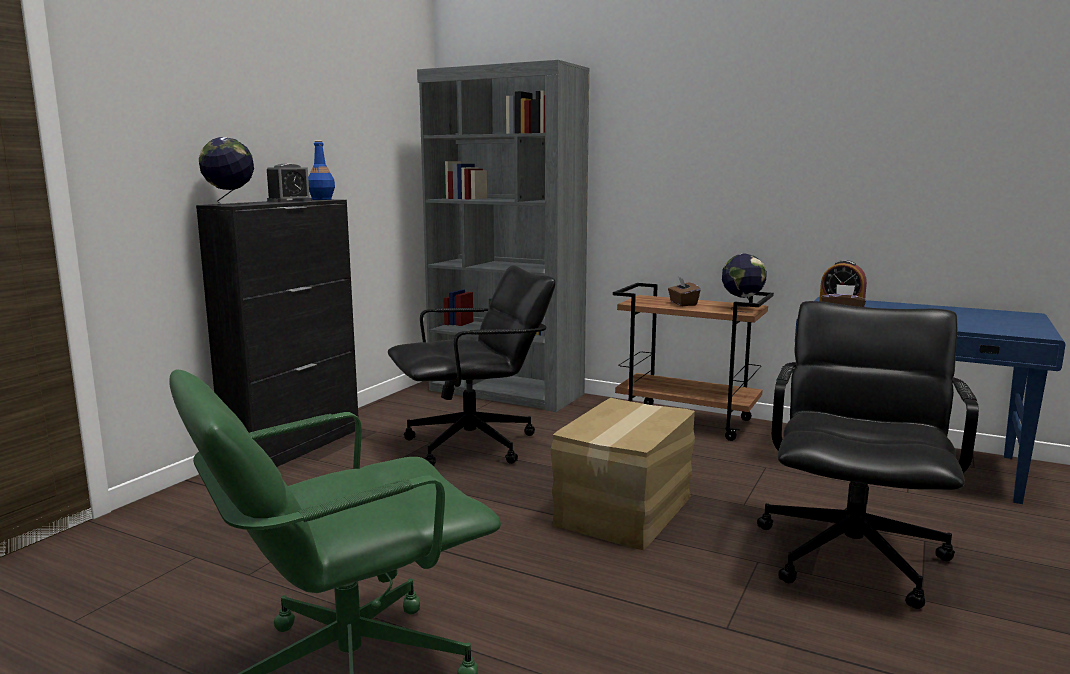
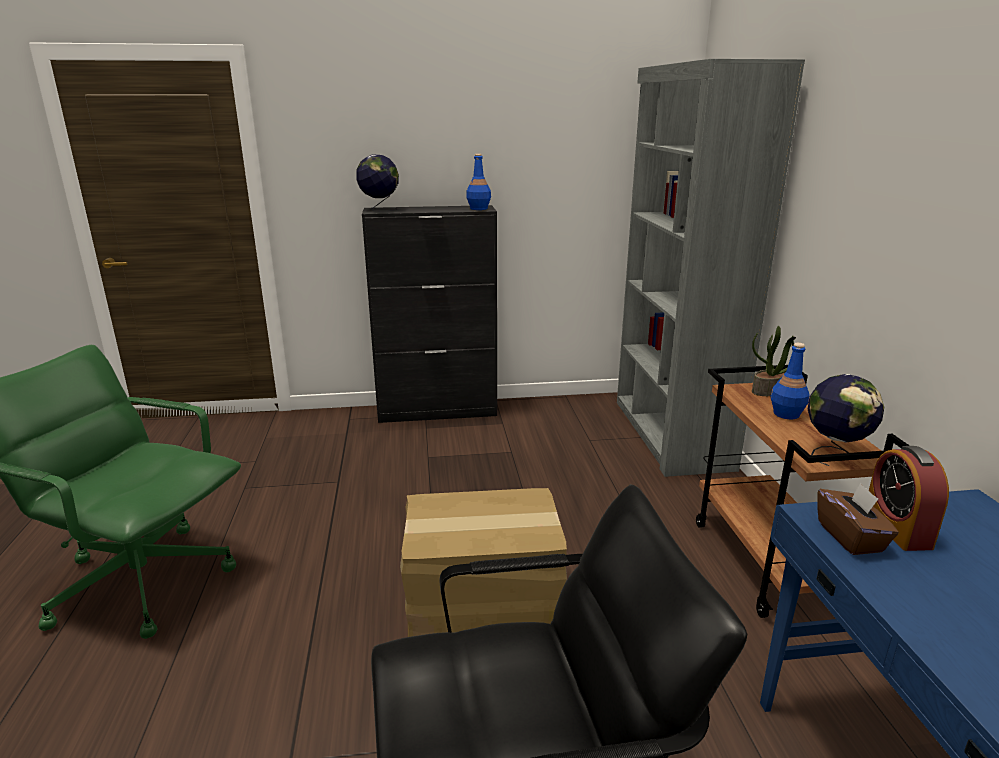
camera: 55 degrees right, 10 degrees up
alarm clock [267,164,312,202] -> none
black office chair [388,265,556,466] -> none
brown tissue box [668,277,700,306] -> blue bottle [770,343,810,419]
none -> potted plant [752,326,796,396]

